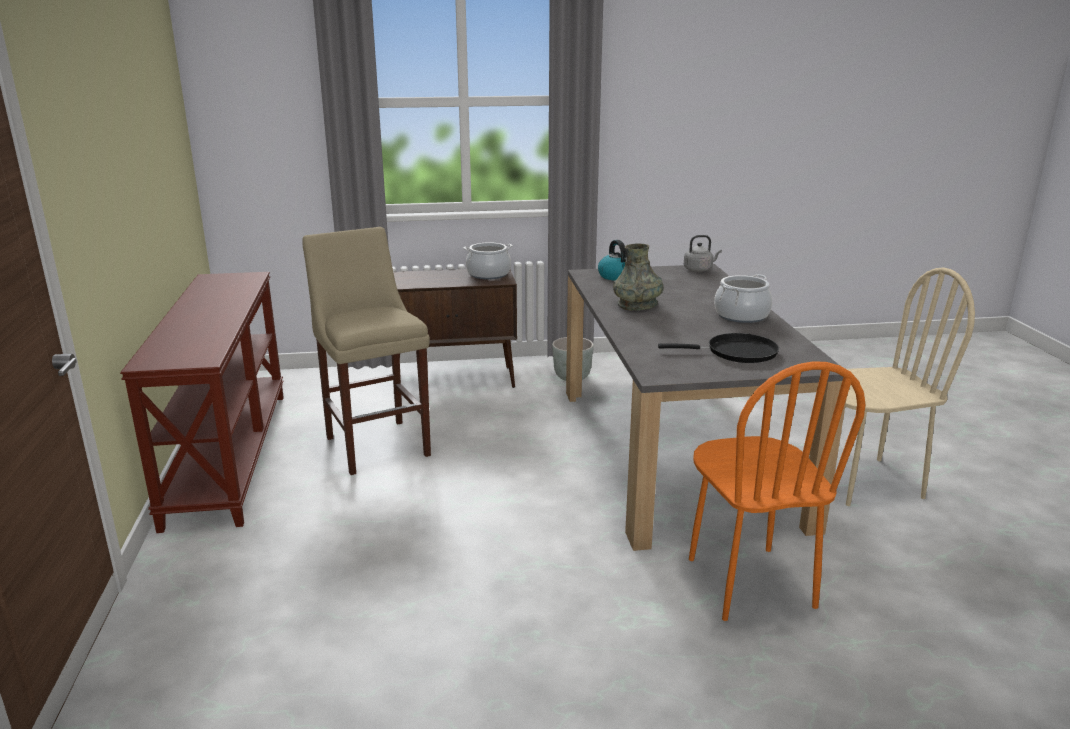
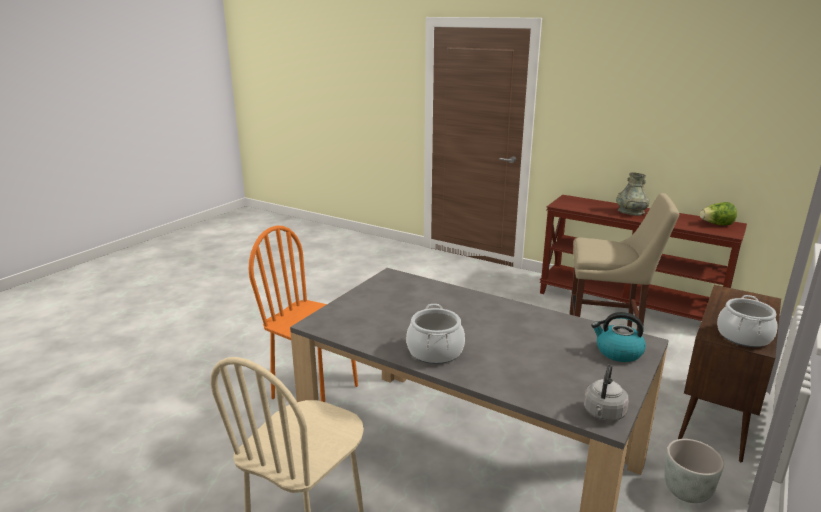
camera: 130 degrees right, 0 degrees up
grey vase [613,243,663,311] -> grey vase moved to [616,172,649,216]
black frying pan [658,333,779,363] -> none
none -> lettuce [700,202,737,225]

